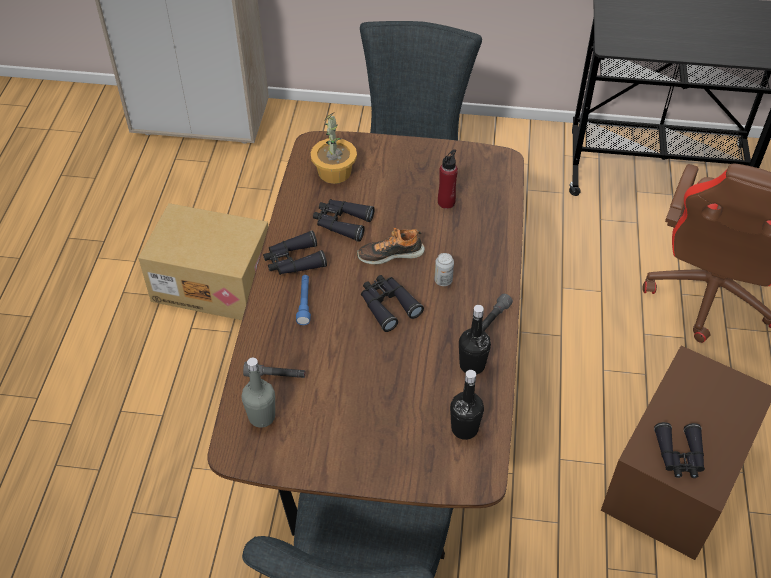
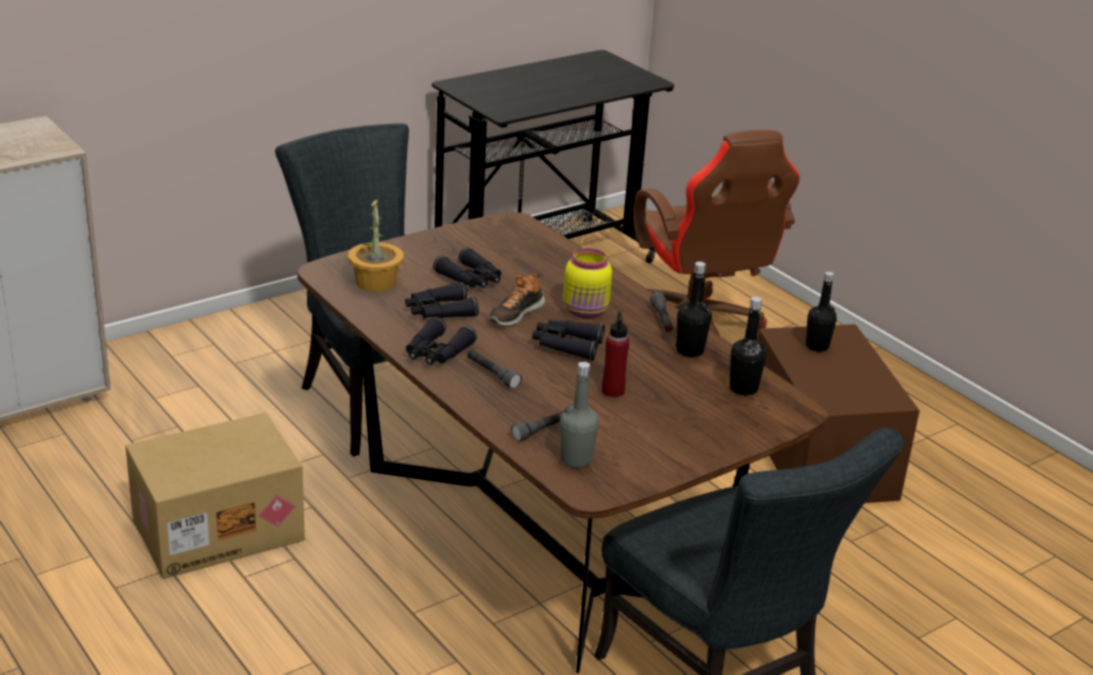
camera: 45 degrees left, 20 degrees down
blue flashlight [296,275,311,325] -> grey flashlight [467,350,522,389]
can [435,253,454,286] -> yellow jar [563,248,612,318]
red bottle [438,149,458,209] -> red bottle moved to [602,312,629,397]
black binoculars [654,422,705,478] -> black binoculars moved to [433,247,501,288]
none -> black bottle [806,271,837,352]

